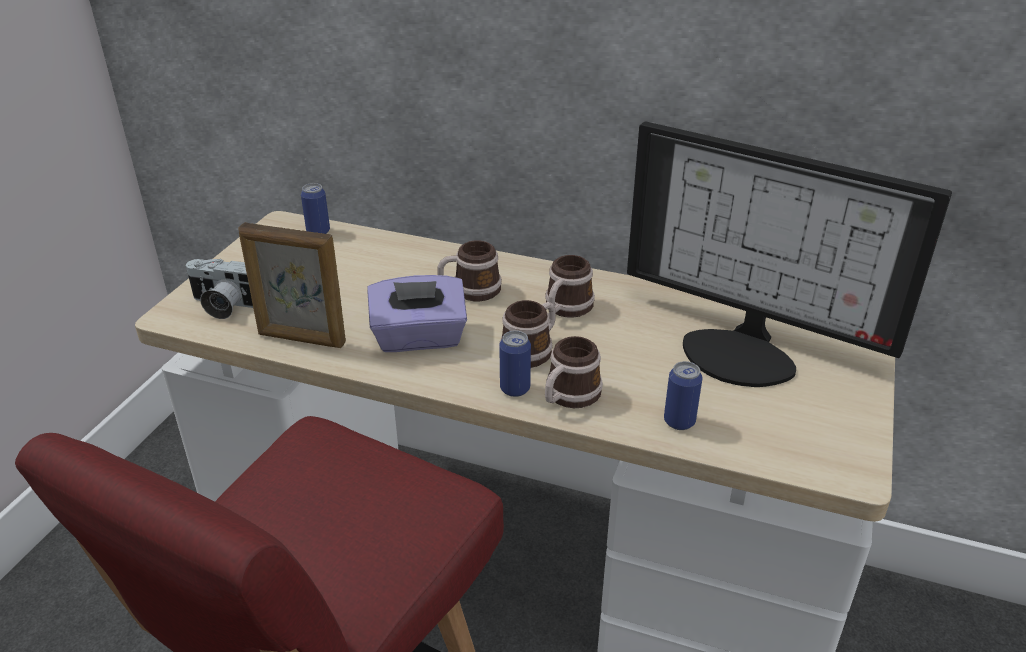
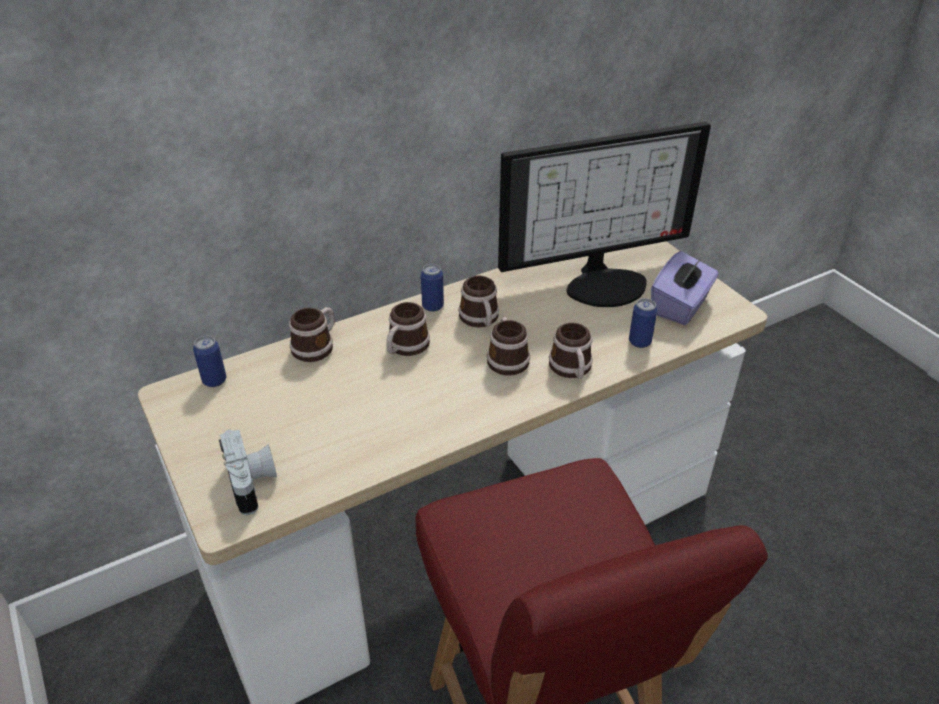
camera: 50 degrees left, 5 degrees up
camera [186,259,253,319] -> camera turned 75 degrees counterclockwise [219,430,277,515]
picture frame [238,222,346,348] -> none
purple tissue box [367,275,467,352] -> purple tissue box moved to [651,251,719,325]
can [499,330,531,397] -> can moved to [421,264,444,312]
none -> mug [289,307,335,362]

